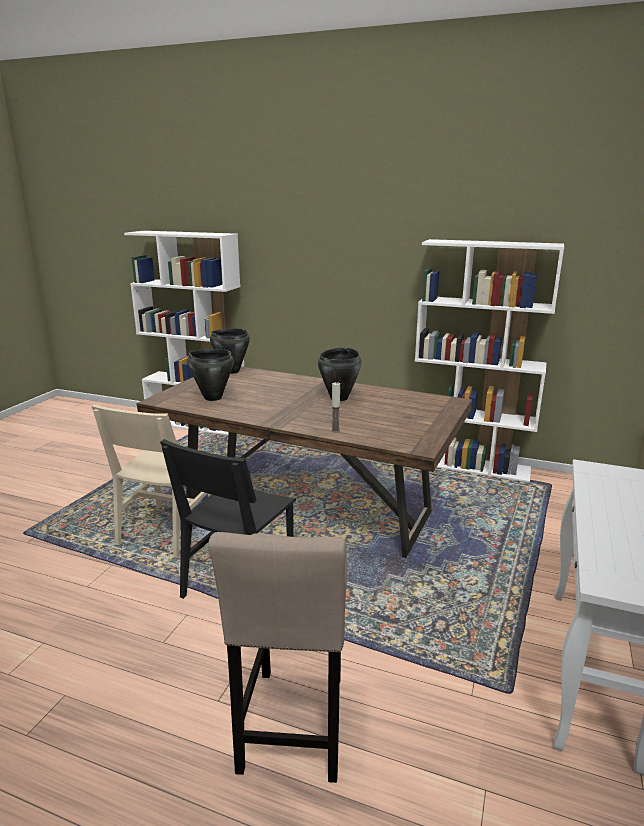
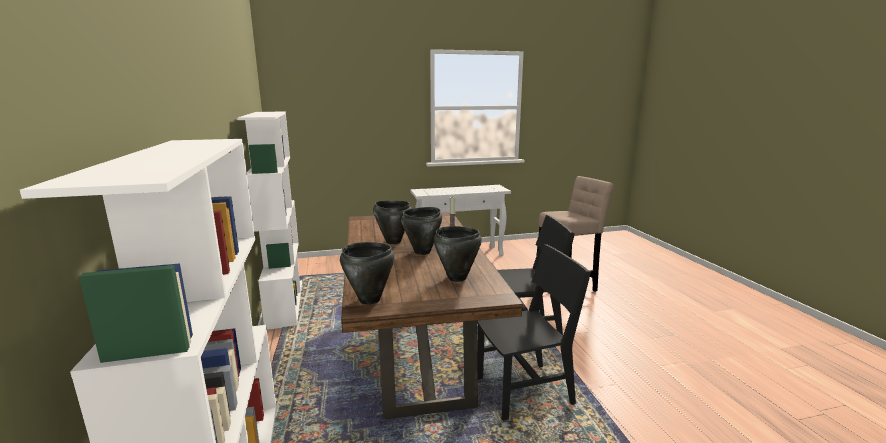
camera: 125 degrees left, 5 degrees down
beige chair [91,404,213,557] -> black chair [477,244,591,421]
none -> black cooking pot [401,207,442,255]

